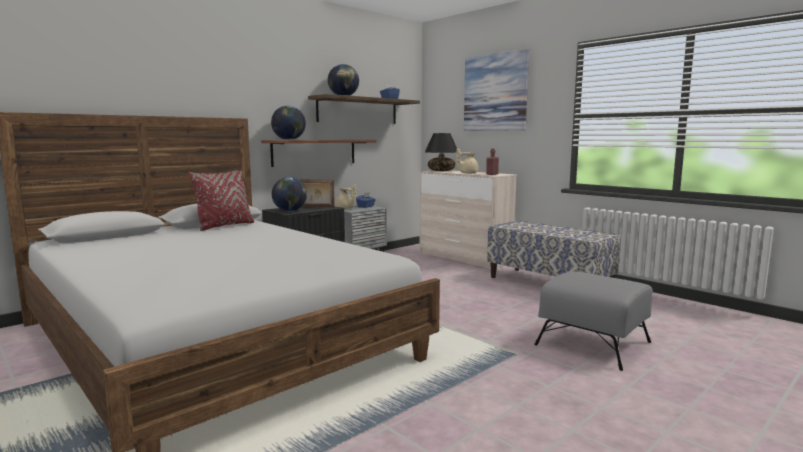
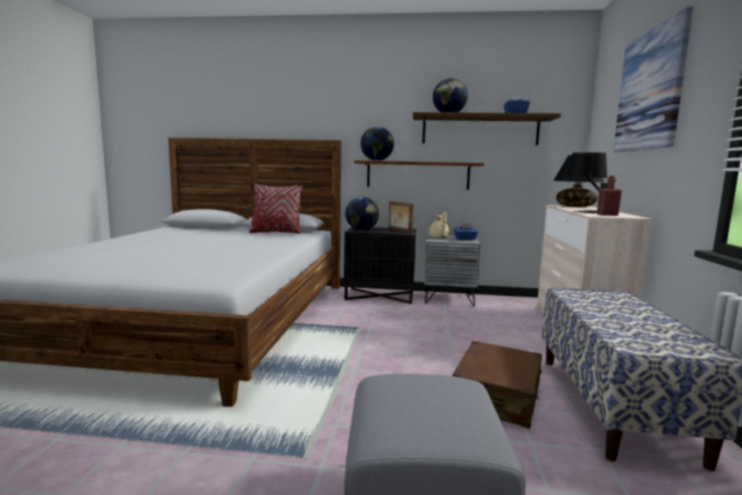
camera: 50 degrees right, 0 degrees up
beige teapot [456,148,479,173] -> black table lamp [567,152,608,213]
none -> brown suitcase [452,341,542,428]

